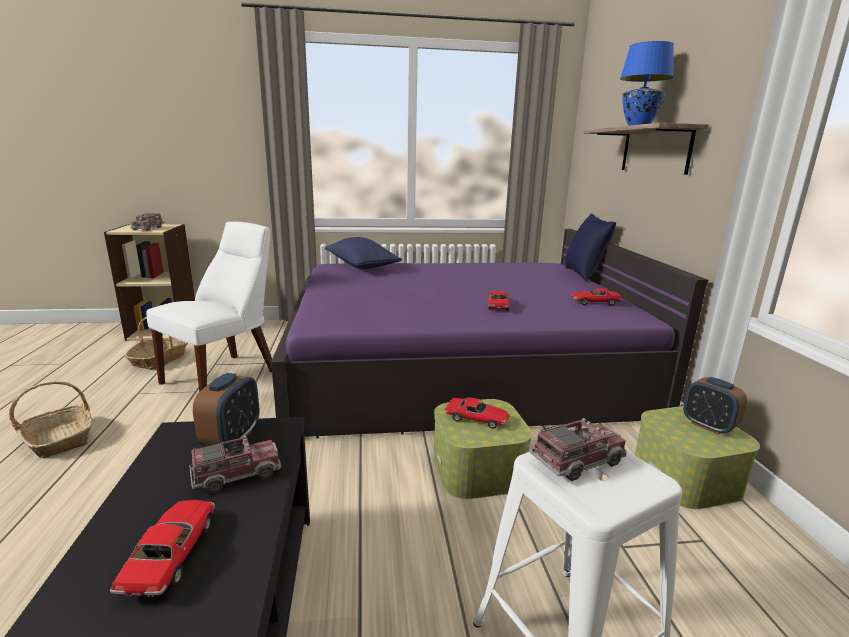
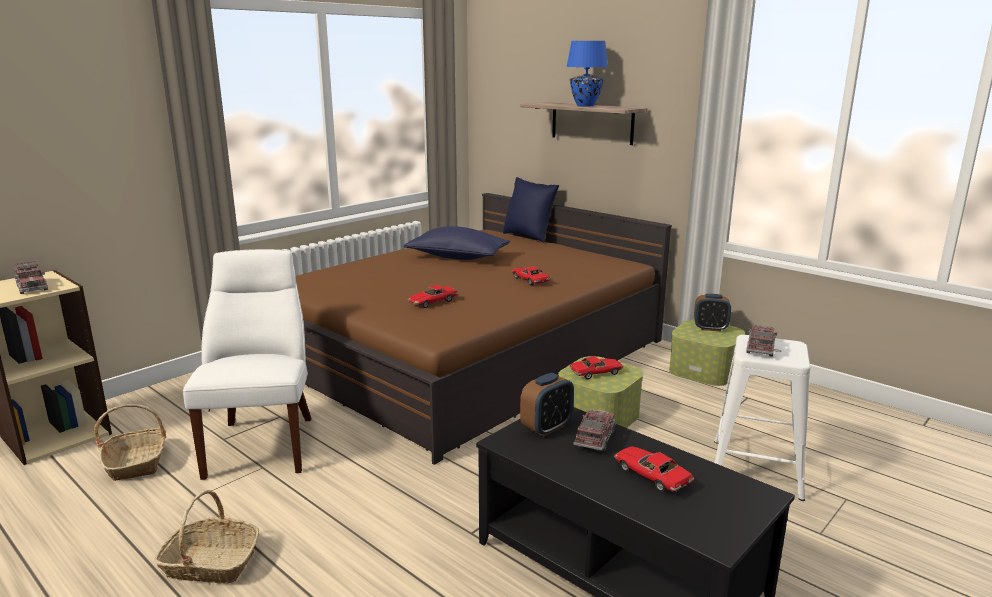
camera: 40 degrees left, 0 degrees up
alarm clock [193,373,260,449] -> alarm clock turned 75 degrees clockwise [520,373,574,436]
purple bed [271,229,708,439] -> brown bed [296,193,672,465]
blue pillow [325,237,402,269] -> blue pillow moved to [404,226,510,260]
toy car [570,288,623,306] -> toy car moved to [407,285,458,308]

